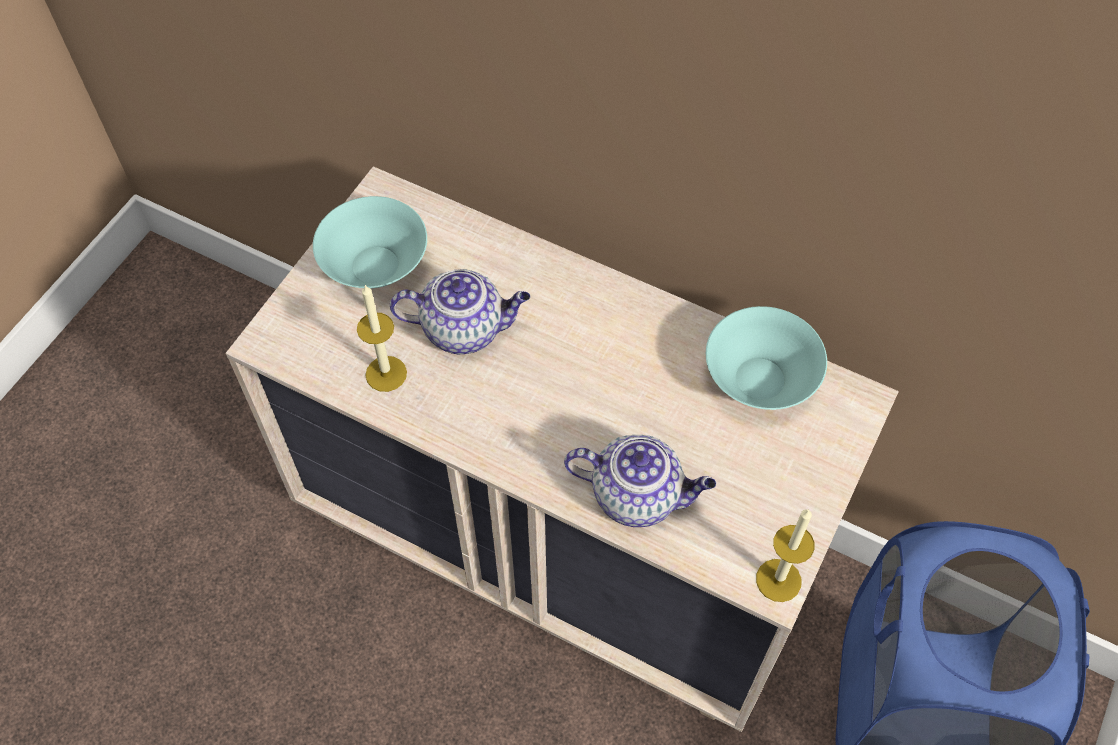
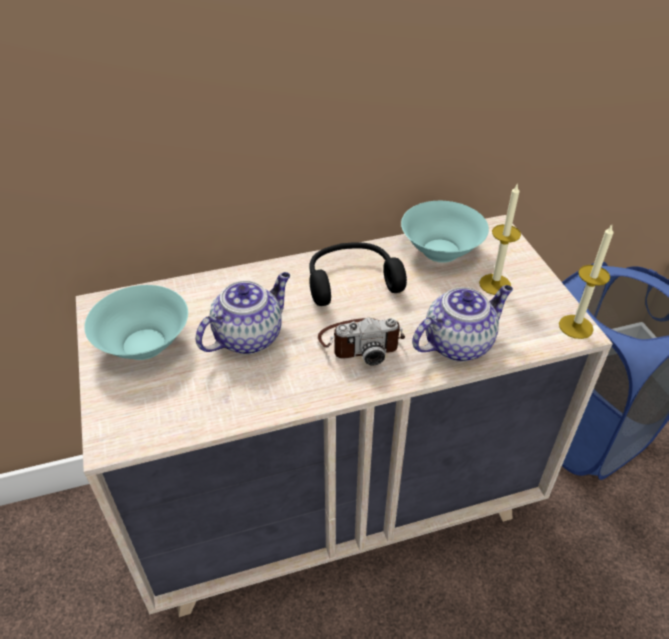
camera: 45 degrees left, 15 degrees down
candle [357,284,407,392] -> candle moved to [479,183,521,295]
none -> black headphones [309,242,407,306]
none -> camera [318,318,405,366]

